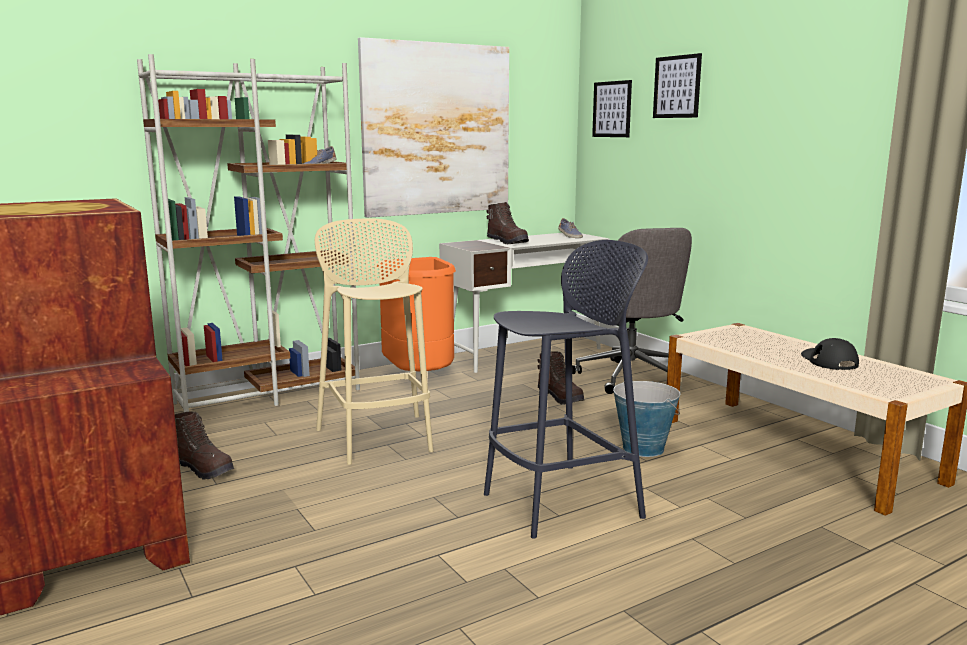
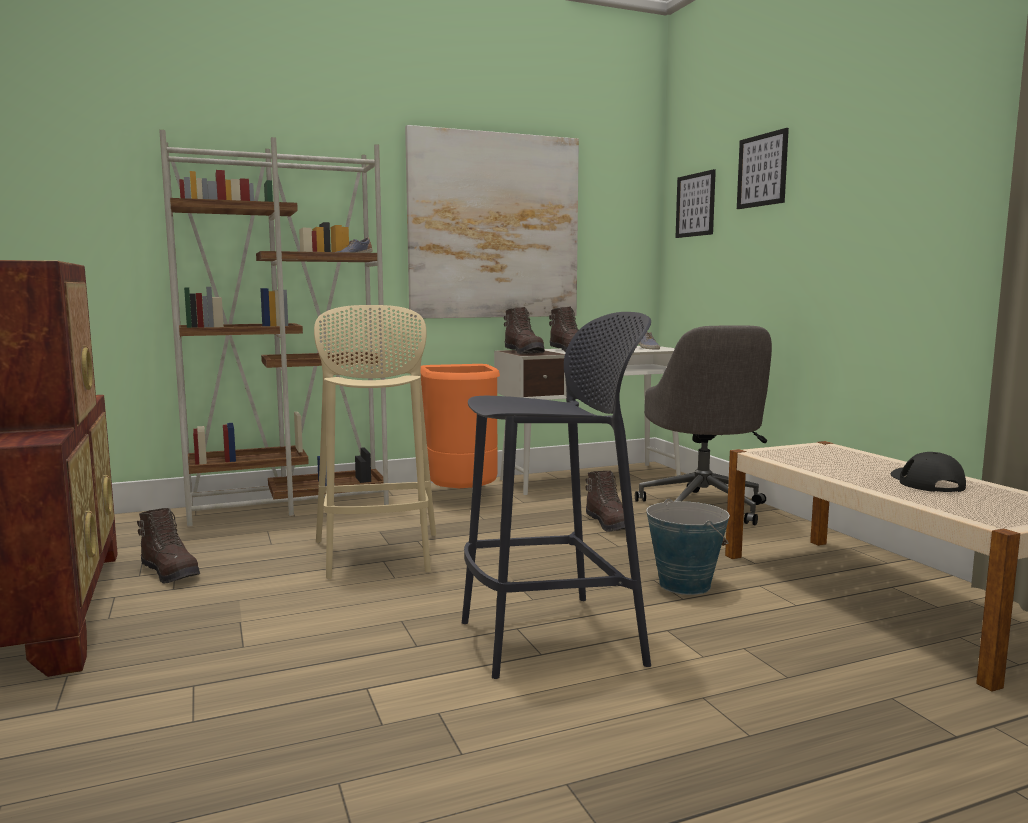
camera: 10 degrees right, 5 degrees down
none -> brown boot [504,307,545,354]

